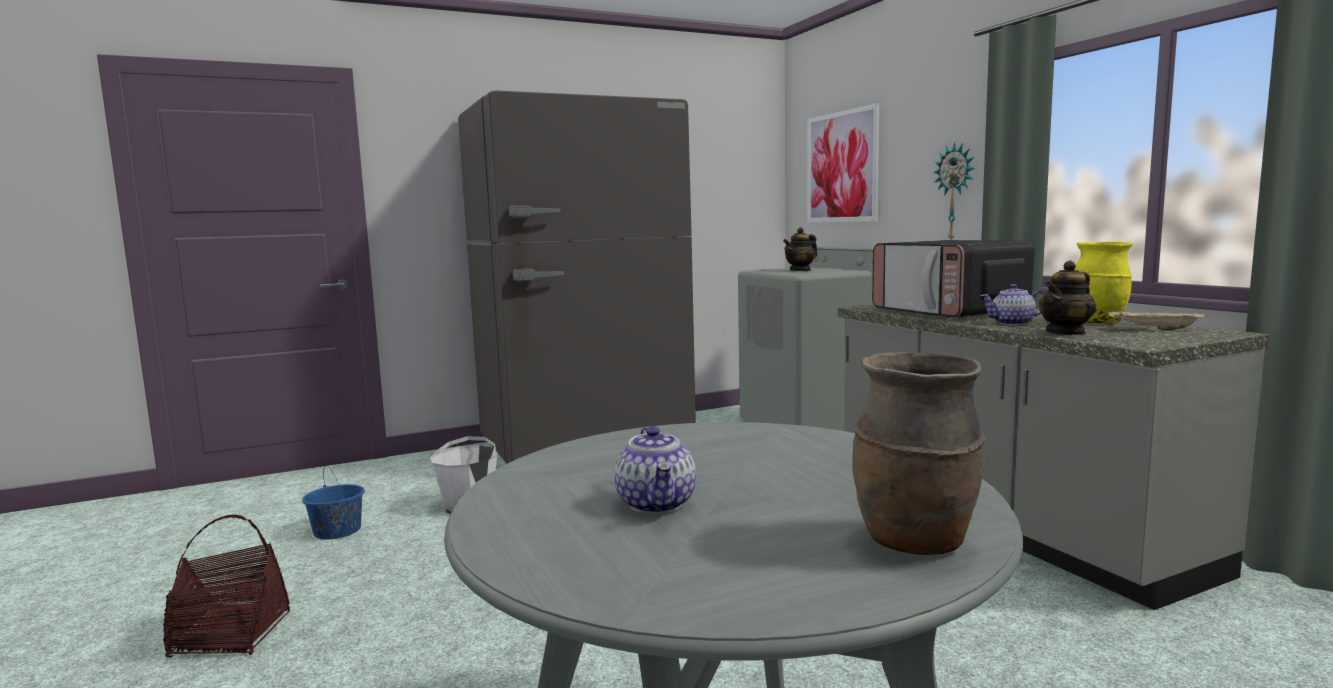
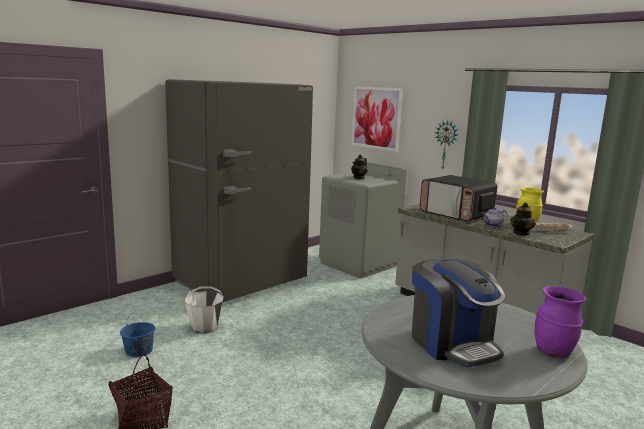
camera: 20 degrees left, 5 degrees up
teapot [614,426,696,514] -> coffee machine [412,259,505,367]
brown vase [852,352,985,555] -> purple vase [534,286,586,358]

